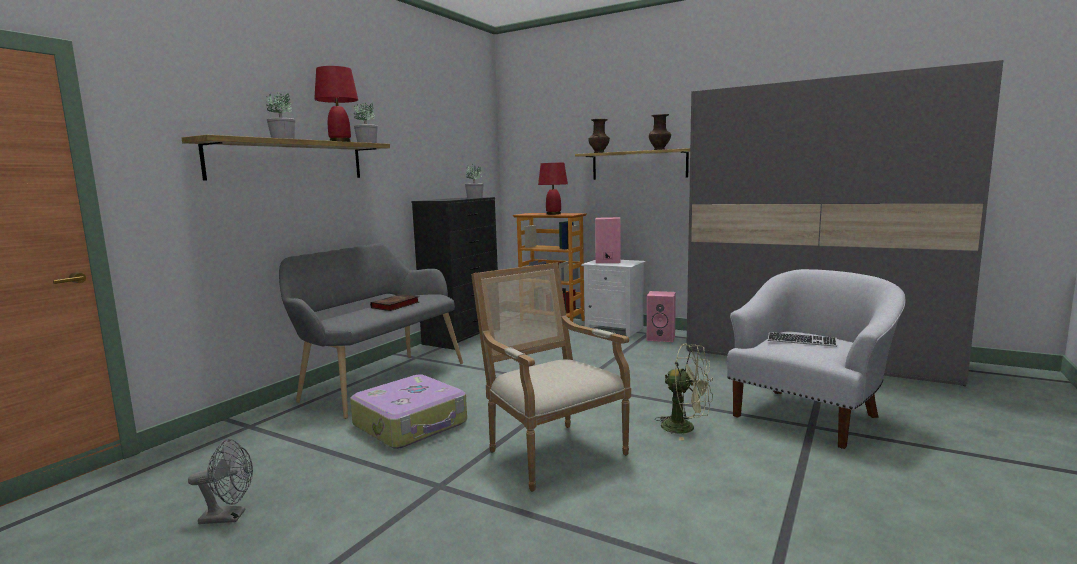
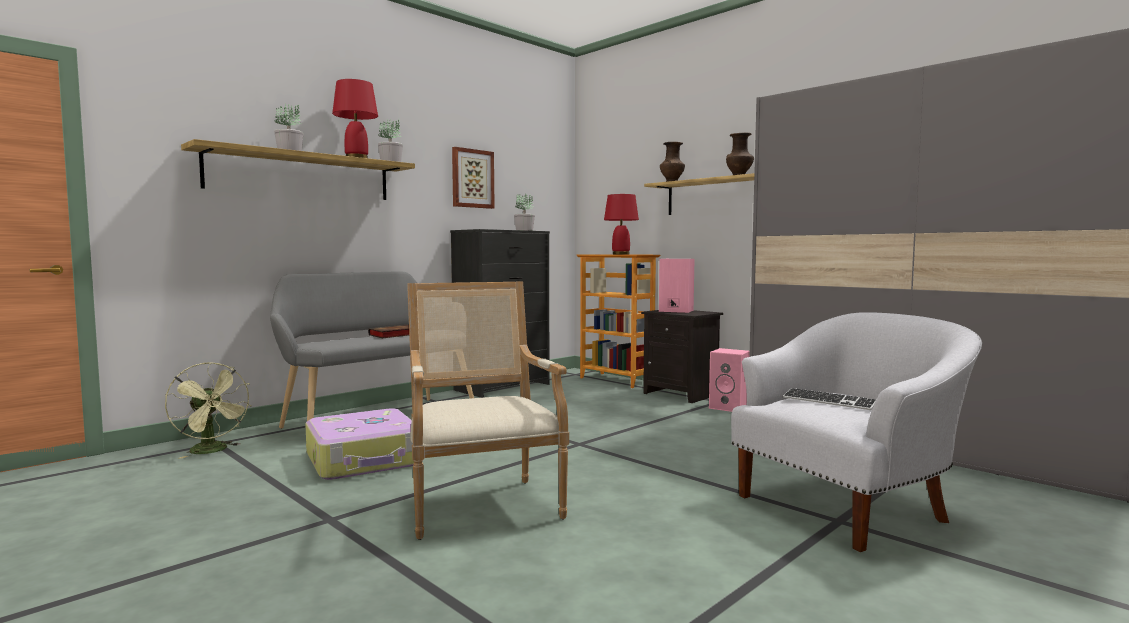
camera: 15 degrees right, 5 degrees down
grey fan [188,439,253,524] -> none
white nightstand [581,260,646,337] -> black nightstand [641,310,723,403]
green fan [655,344,713,440] -> green fan moved to [165,362,251,459]
none -> picture [452,147,495,209]

